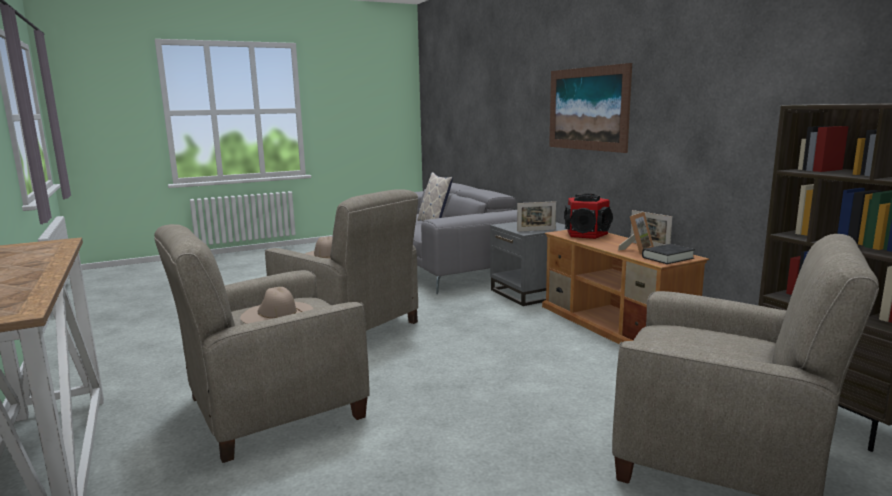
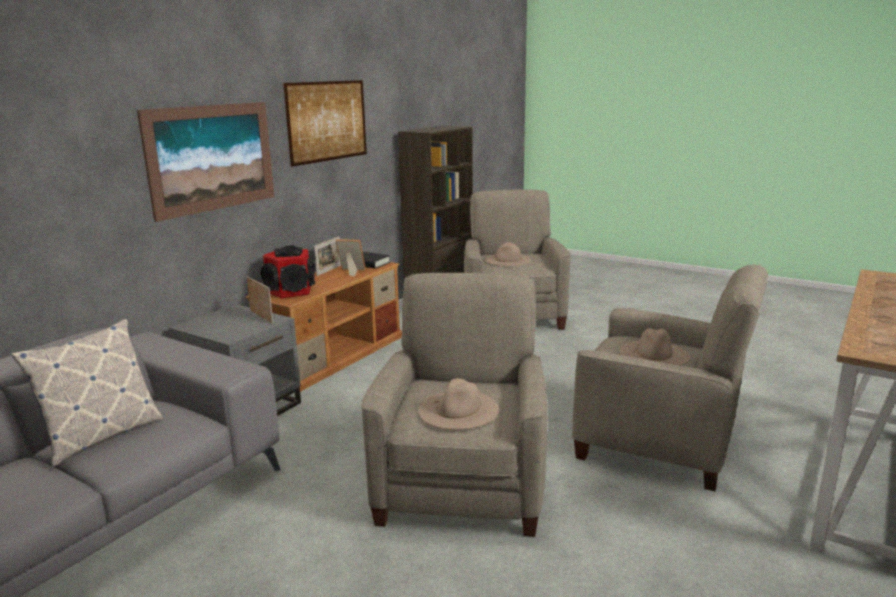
camera: 120 degrees left, 5 degrees up
none -> picture [283,80,367,167]
none -> beige hat [485,242,531,266]

